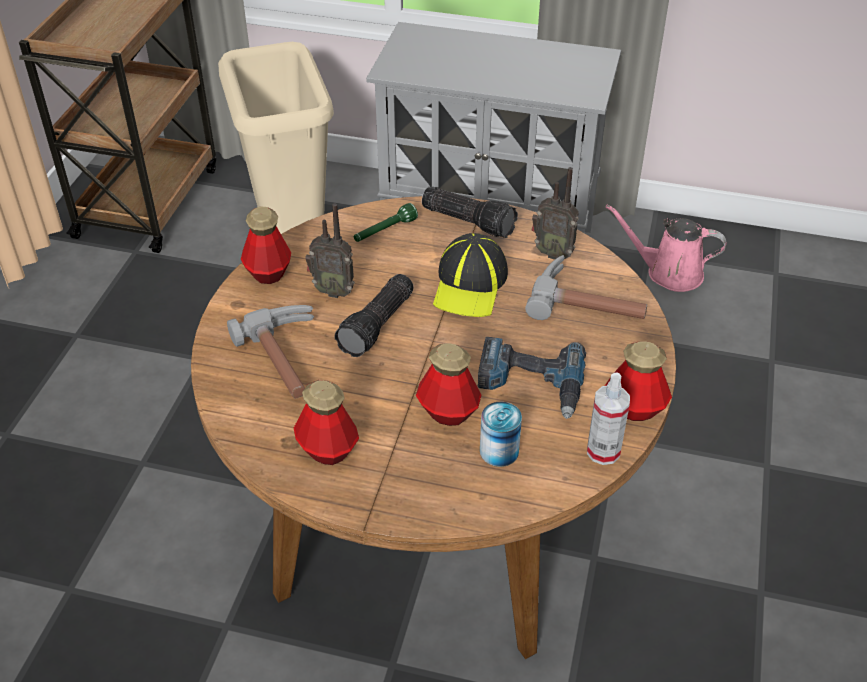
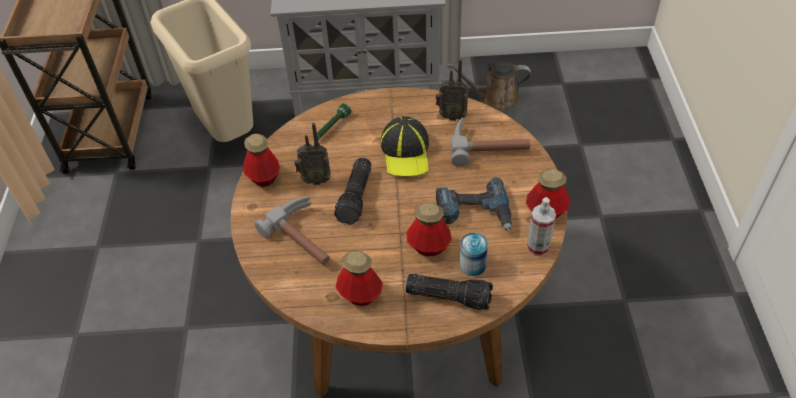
camera: 15 degrees left, 5 degrees up
flashlight [422,186,518,238] -> flashlight moved to [406,274,493,310]
pink watering can [606,205,726,292] -> brown watering can [447,61,531,111]

